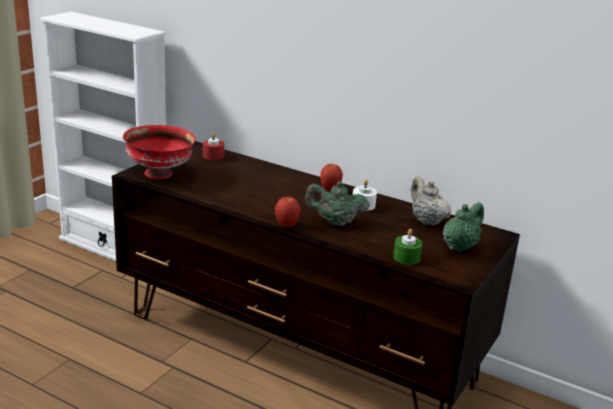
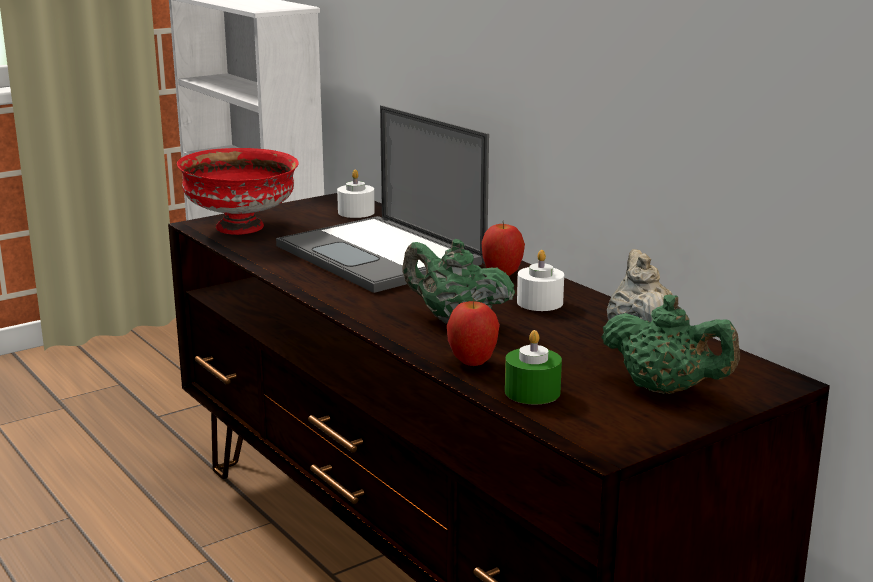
camera: 25 degrees right, 5 degrees down
red candle [203,132,224,160] -> white candle [337,169,375,218]
apple [275,196,301,228] -> apple moved to [447,298,500,366]
green teapot [443,202,484,252] -> green teapot turned 60 degrees clockwise [601,295,740,394]
none -> laptop [276,105,489,293]

